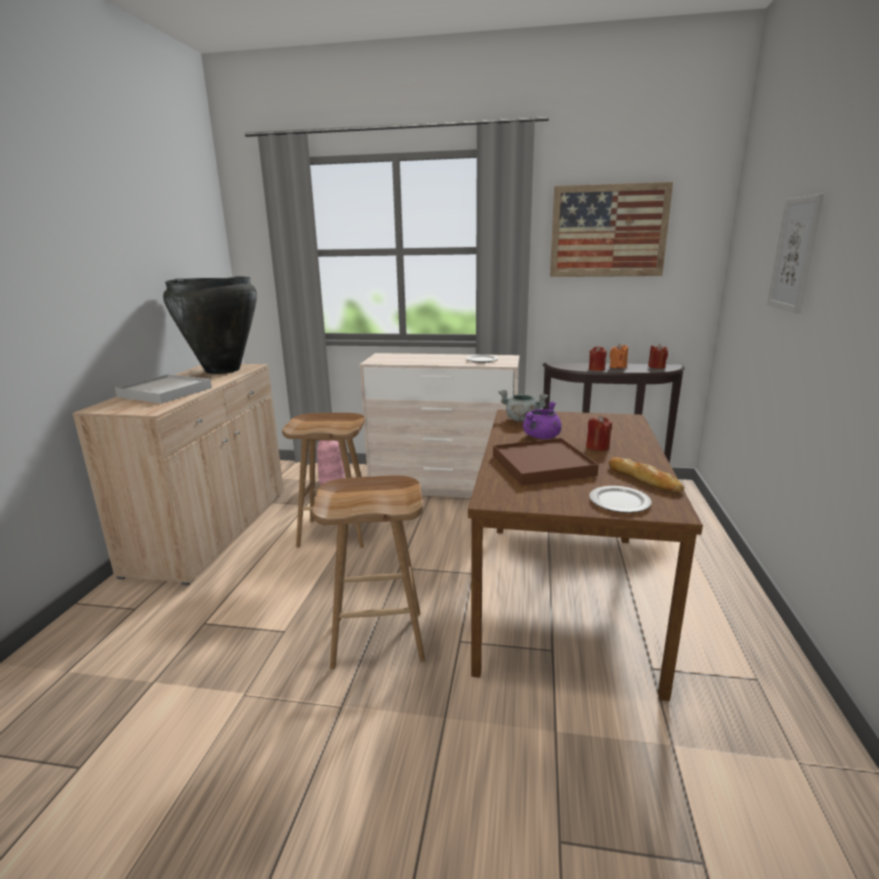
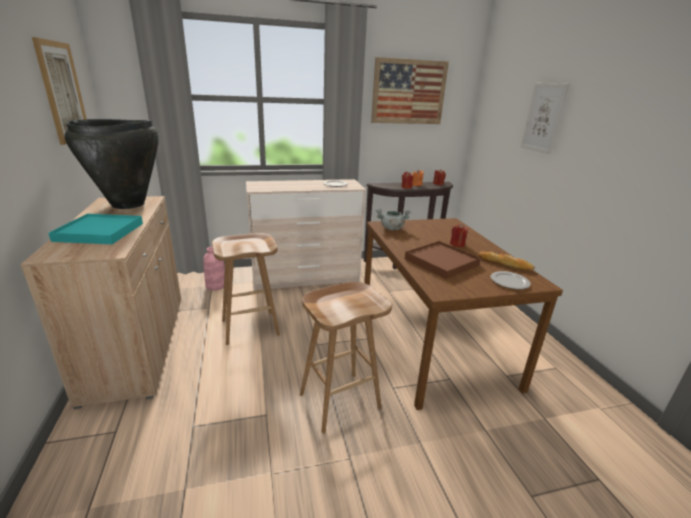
camera: 25 degrees left, 5 degrees up
white tray [115,374,212,404] -> turquoise tray [49,214,143,244]
purple cooking pot [523,401,562,439] -> none
none -> picture [32,37,87,145]

